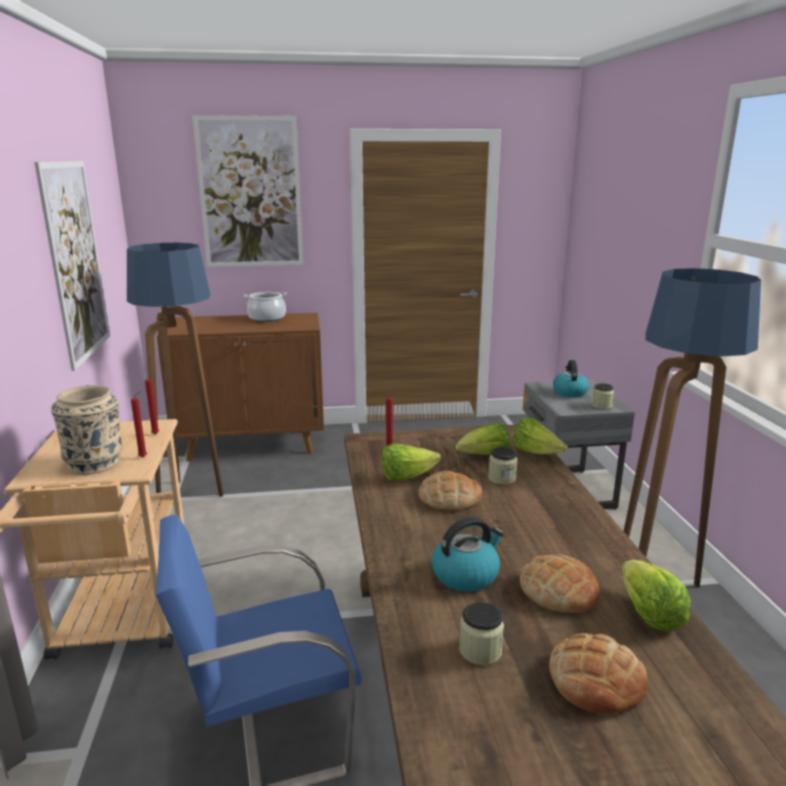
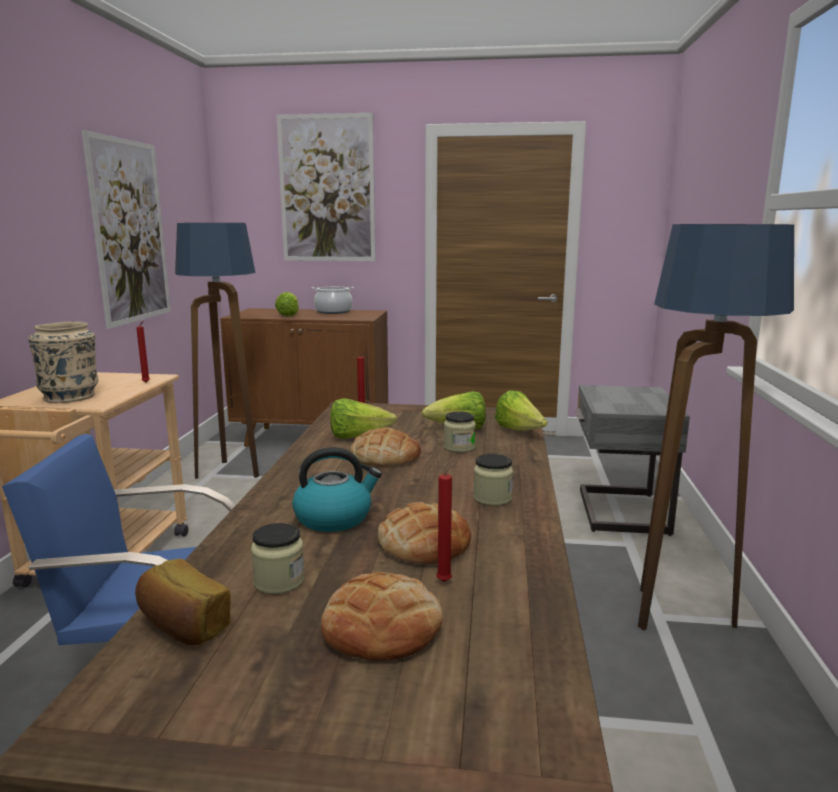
camera: 15 degrees right, 5 degrees down
red candle [131,391,147,457] -> red candle moved to [436,462,457,582]
kettle [553,360,589,397] -> none
jar [592,383,614,409] -> jar moved to [473,454,513,506]
lettuce [622,560,691,631] -> lettuce moved to [275,292,299,316]
none -> bread [135,559,231,645]

